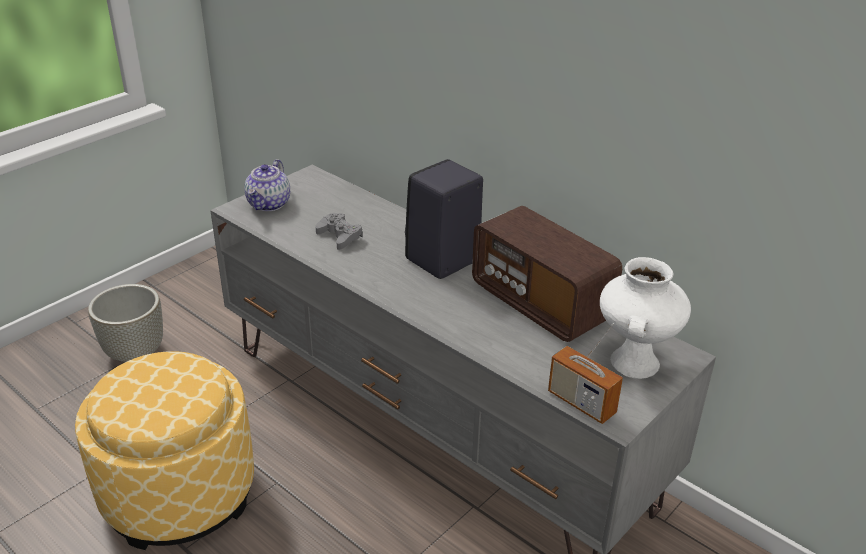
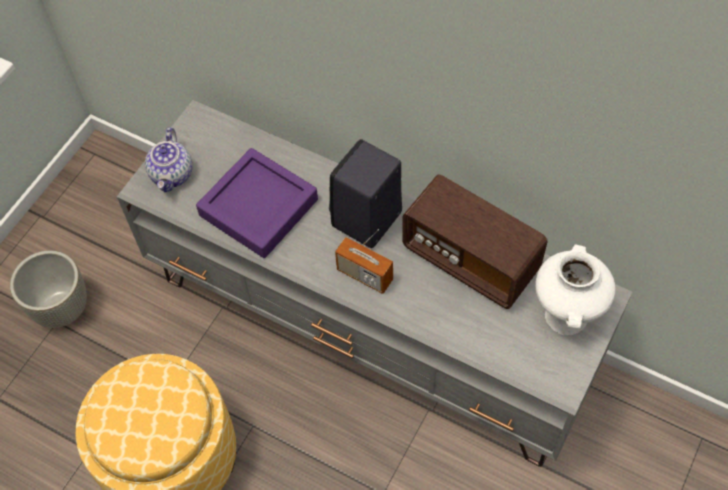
camera: 10 degrees left, 25 degrees up
grey game controller [316,213,363,250] -> purple tray [196,148,318,258]
radio [548,323,623,424] -> radio moved to [335,229,393,294]

